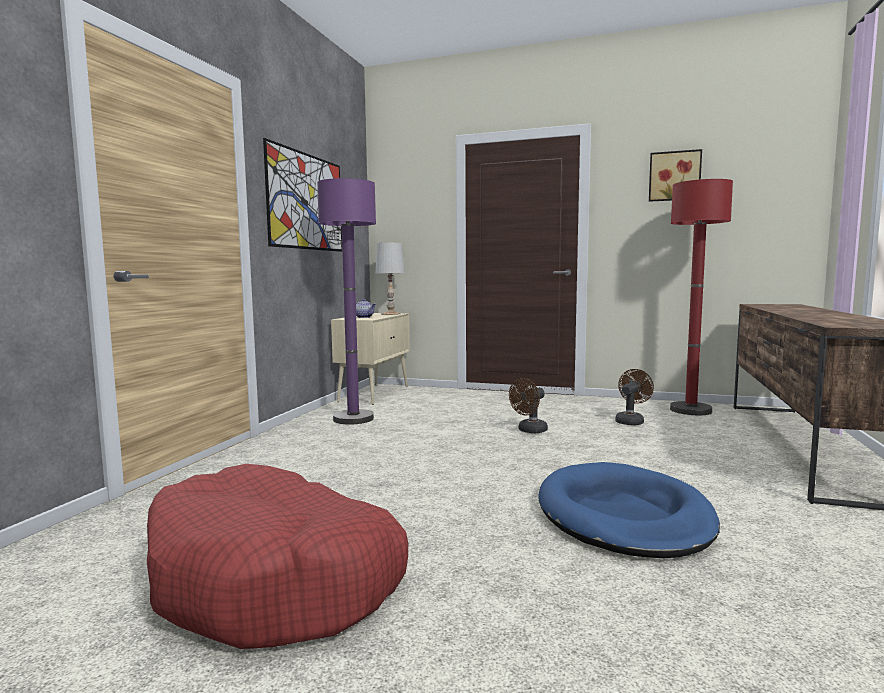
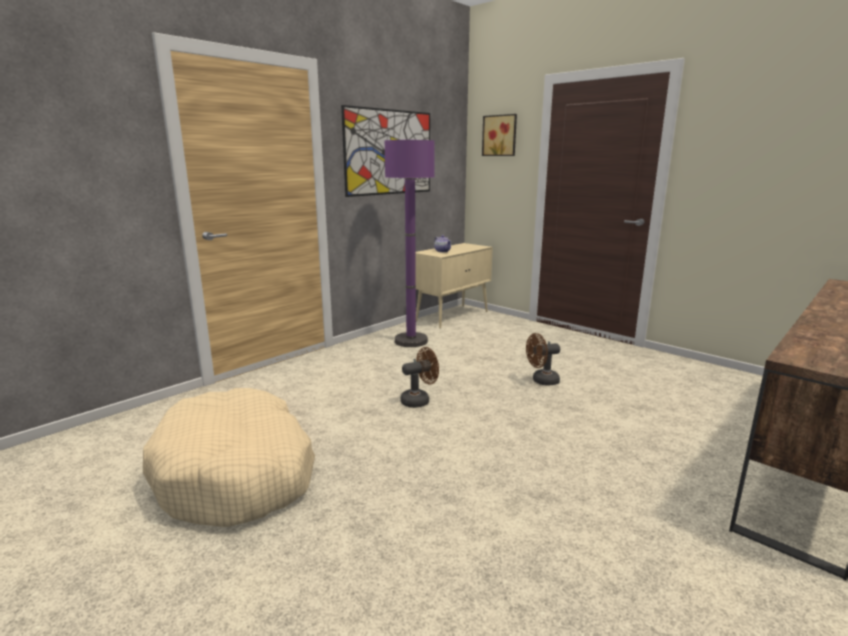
camera: 25 degrees right, 10 degrees up
red dog bed [147,464,408,649] -> beige dog bed [143,388,315,527]
white table lamp [375,243,405,315] -> none
blue dog bed [539,462,720,558] -> none
brown fan [615,369,654,425] -> brown fan moved to [400,347,439,408]
picture [649,149,702,202] -> picture moved to [482,114,517,156]
red floor lamp [670,179,733,415] -> none

